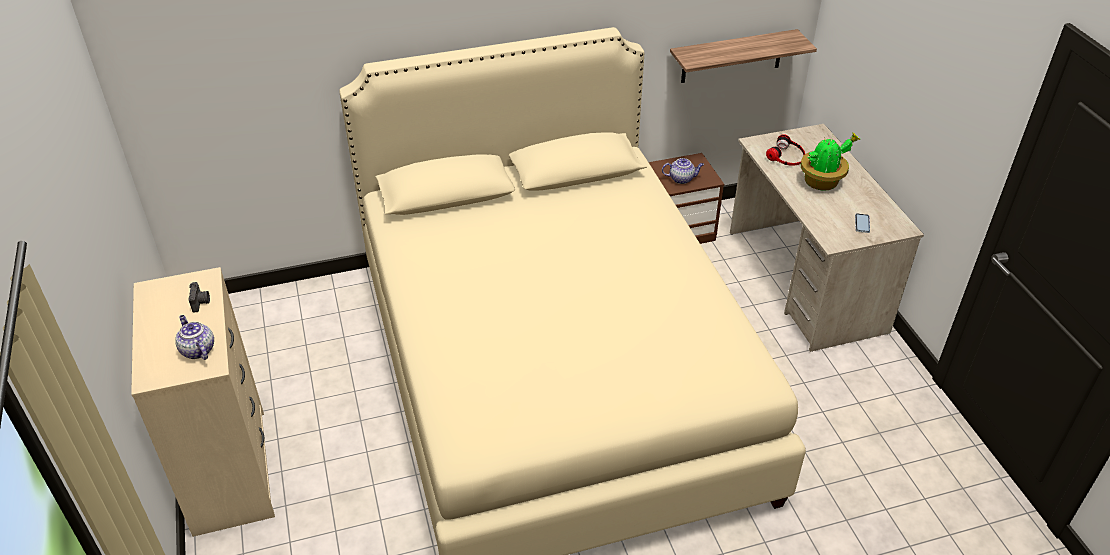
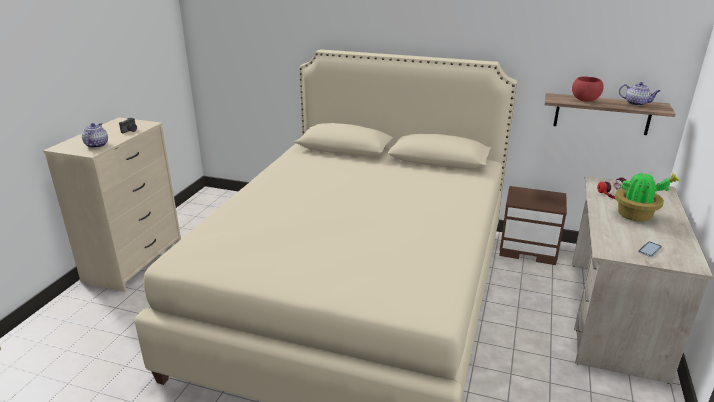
camera: 35 degrees right, 15 degrees down
teapot [662,158,704,184] -> teapot moved to [619,82,660,106]
none -> red bowl [572,76,604,102]

